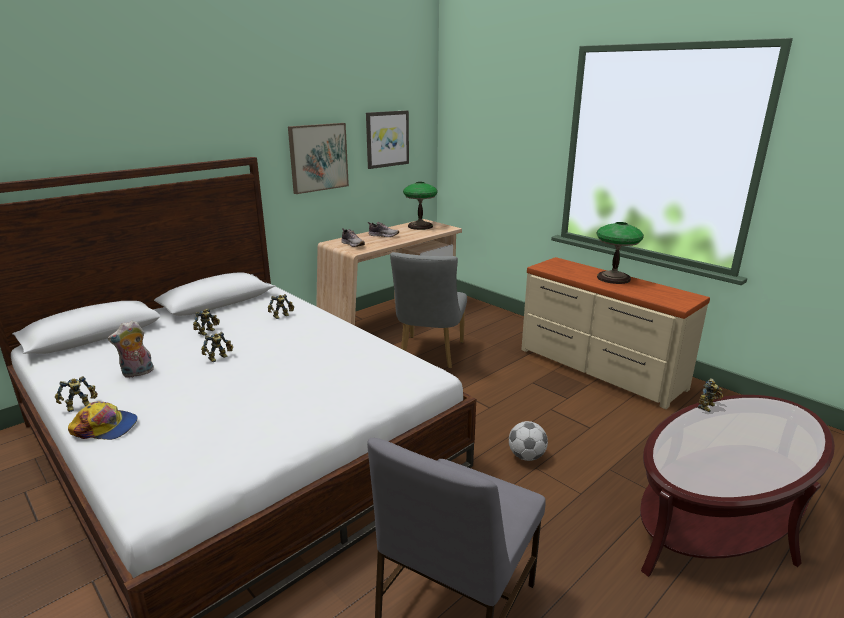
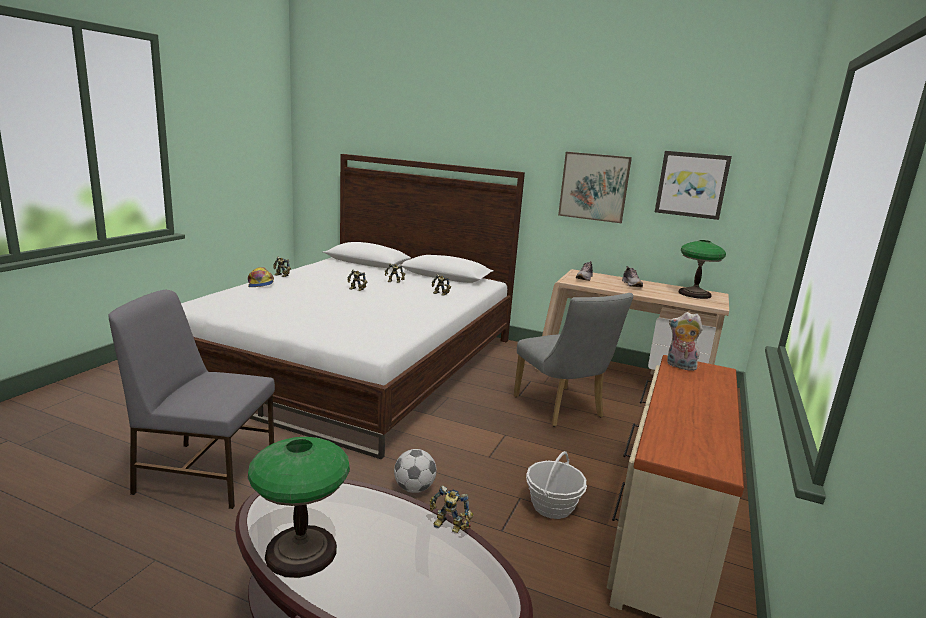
camera: 65 degrees right, 5 degrees down
plush toy [108,320,154,378] -> plush toy moved to [667,312,703,371]
grey chair [390,252,467,369] -> grey chair turned 105 degrees counterclockwise [514,293,633,427]
table lamp [596,222,644,284] -> table lamp moved to [248,437,350,578]
none -> basket [526,451,587,519]

